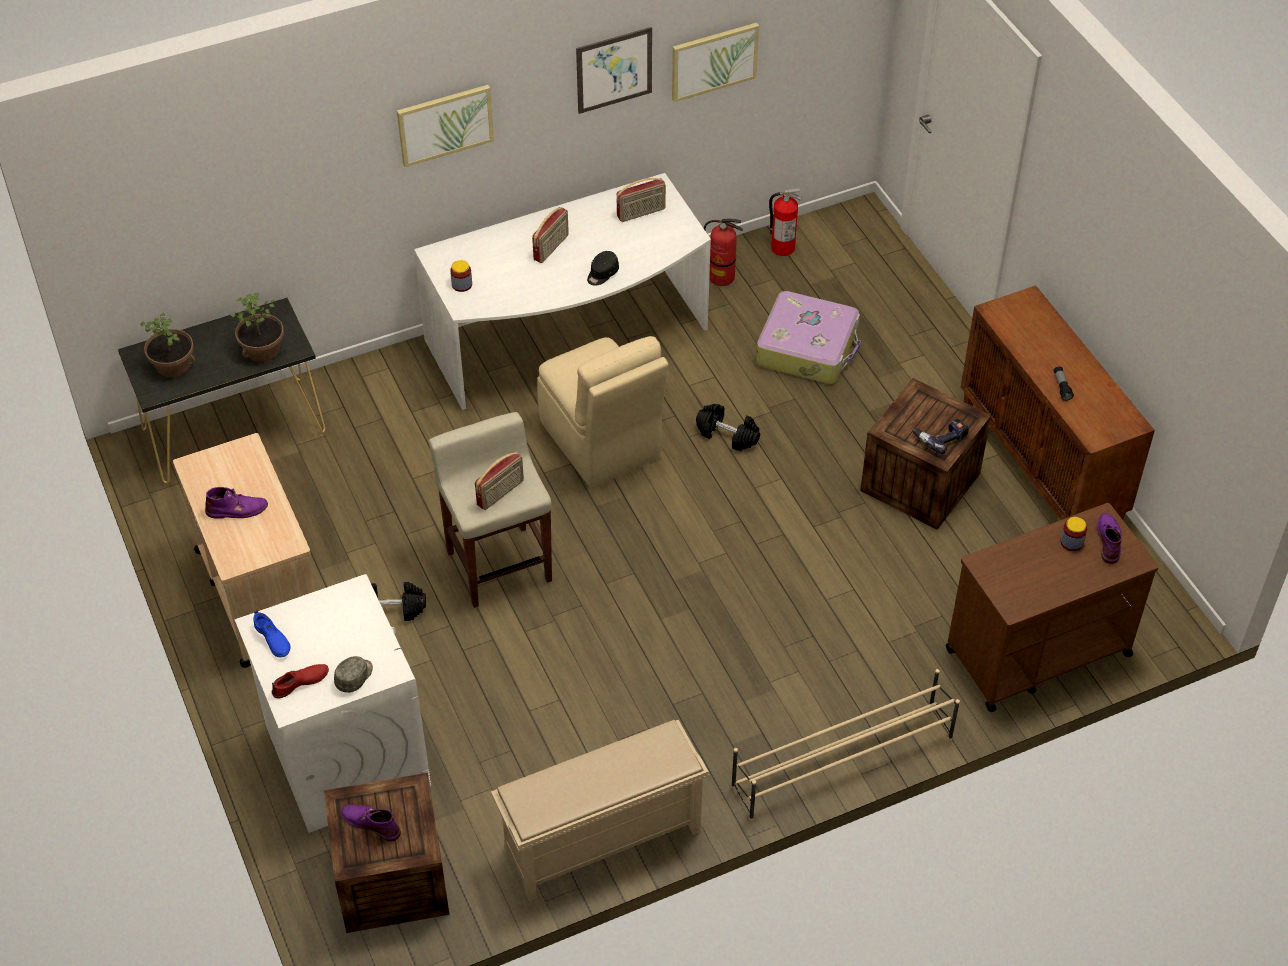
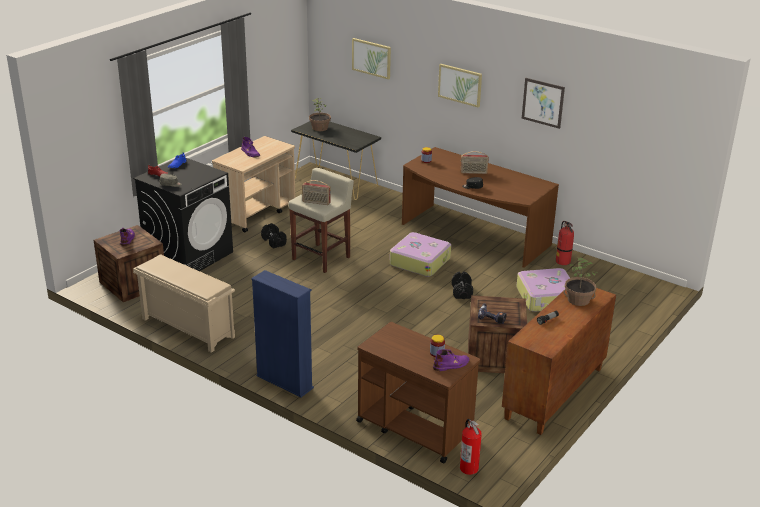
camera: 60 degrees right, 20 degrees down
potted plant [231,293,284,362] -> potted plant moved to [564,258,597,306]
white washing machine [235,574,431,833] -> black washing machine [133,157,233,271]
white desk [414,173,711,410] -> brown desk [402,147,559,268]
beige chair [537,336,668,488] -> suitcase [390,232,451,277]
radio [616,178,666,222] -> none
picture [672,23,759,102] -> picture moved to [352,38,391,80]
beige shoe rack [731,669,960,821] -> blue bookcase [251,270,314,397]
fire extinguisher [769,188,802,256] -> fire extinguisher moved to [460,419,482,475]

